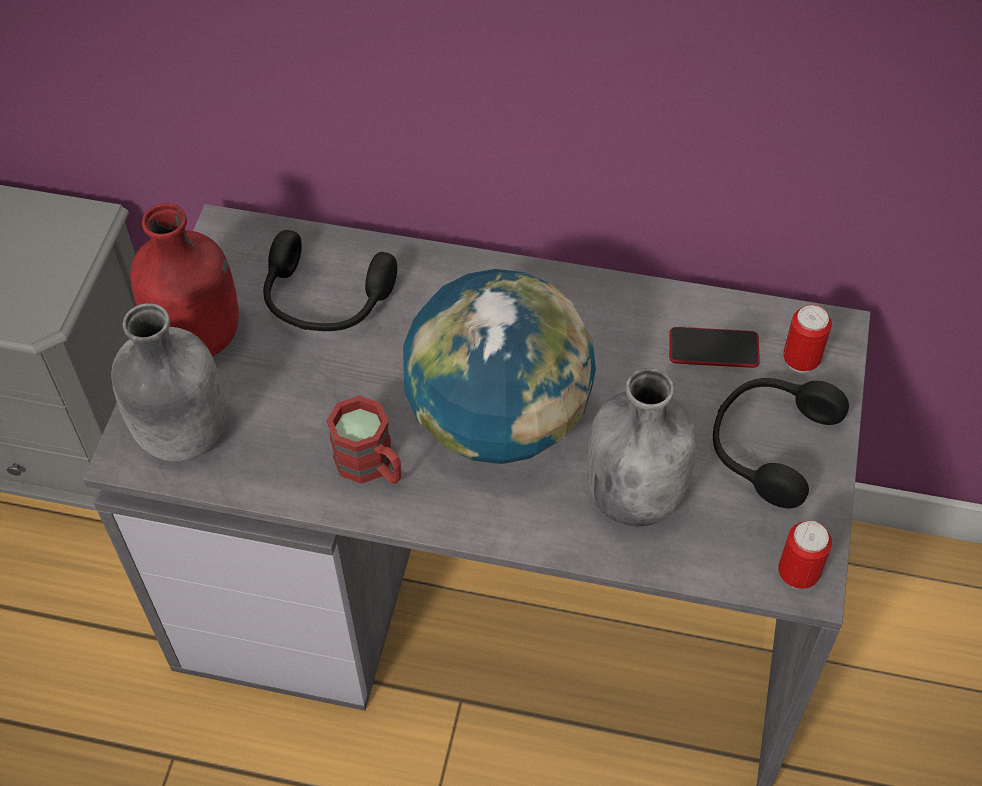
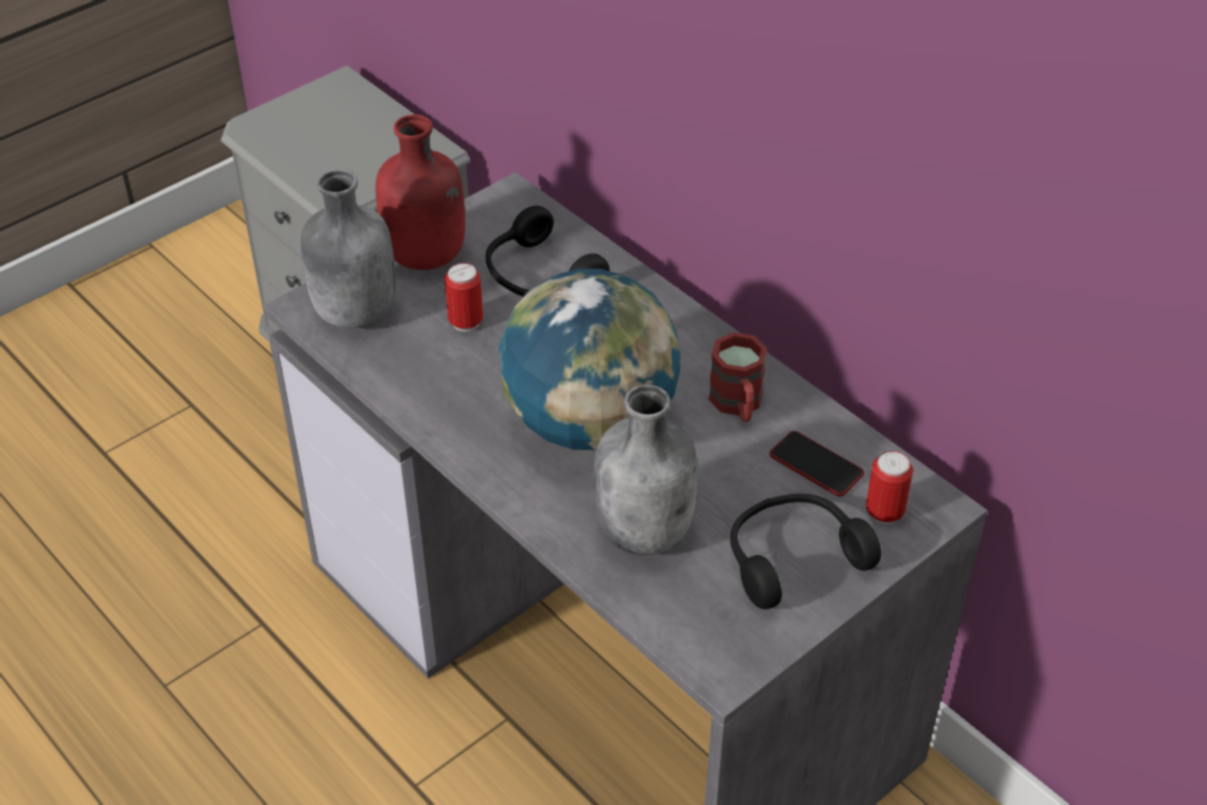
camera: 35 degrees right, 10 degrees down
red mug [326,395,401,484] -> red mug moved to [709,332,767,422]
can [779,520,832,589] -> can moved to [445,263,483,332]

